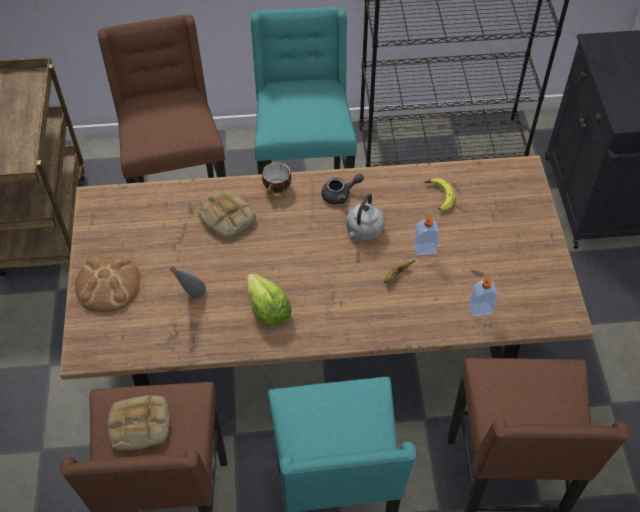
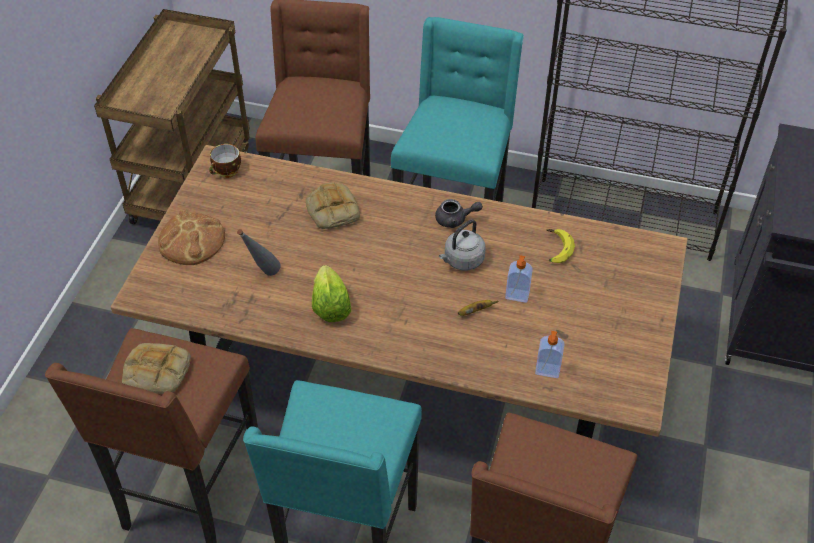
camera: 20 degrees right, 5 degrees down
cup [262,162,291,195] -> cup moved to [209,144,241,178]

